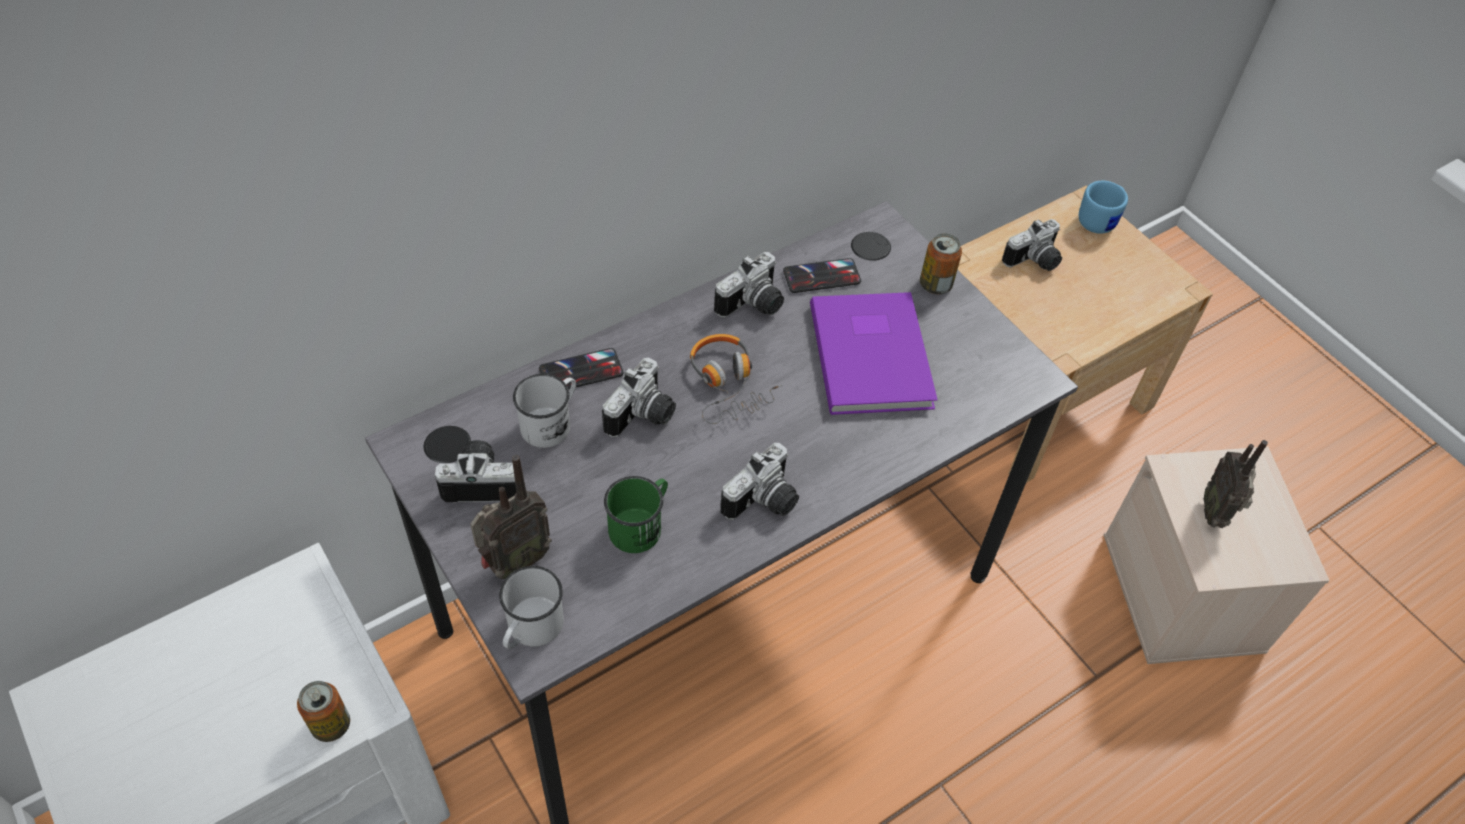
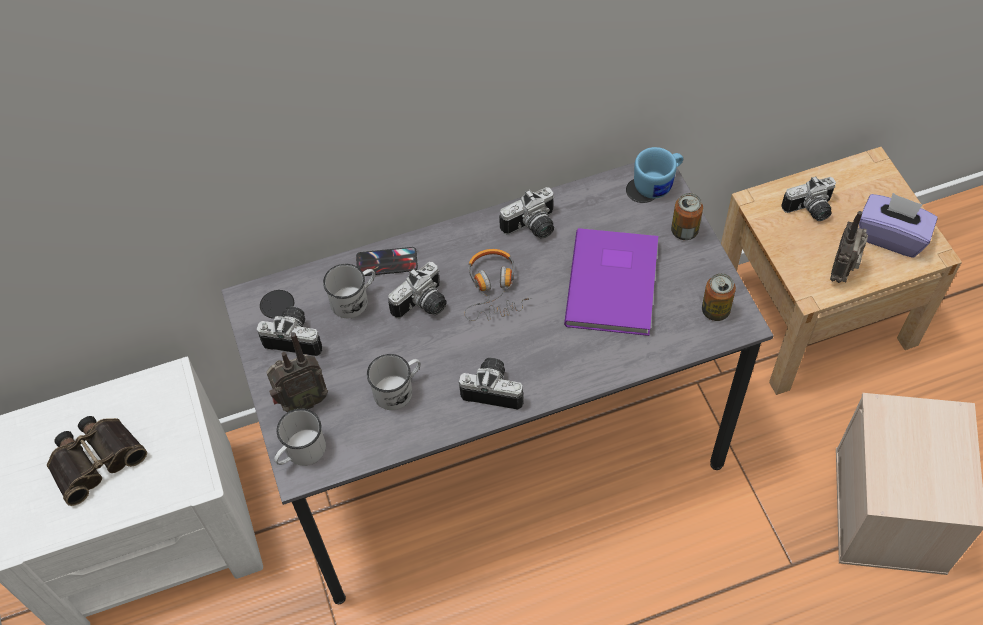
camera: 20 degrees right, 5 degrees up
can [297,681,350,742] -> can moved to [702,273,736,321]
green mug [604,476,668,553] -> white mug [367,354,421,410]
camera [720,443,799,520] -> camera turned 135 degrees counterclockwise [459,358,523,410]
phone [783,258,861,293] -> none
blue mug [1079,181,1128,234] -> blue mug moved to [634,147,683,198]
radio [1204,440,1268,528] -> radio moved to [830,211,868,283]
none -> binoculars [47,416,147,506]
none -> purple tissue box [859,193,938,258]

